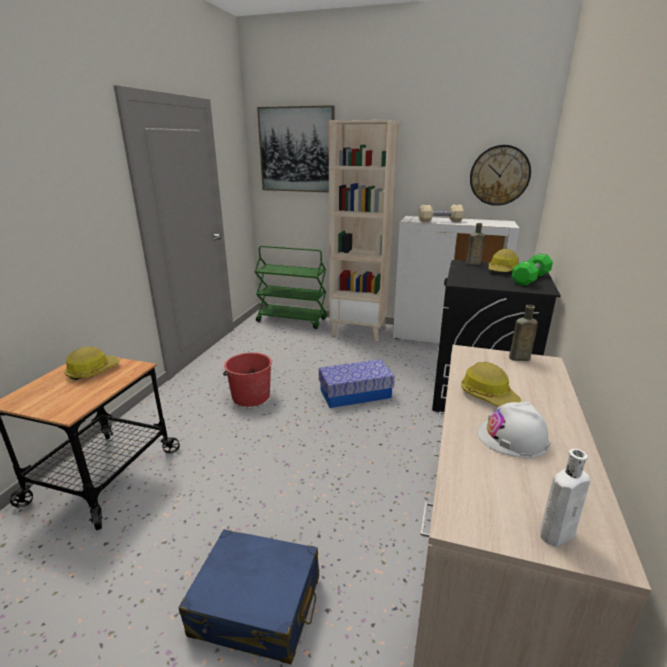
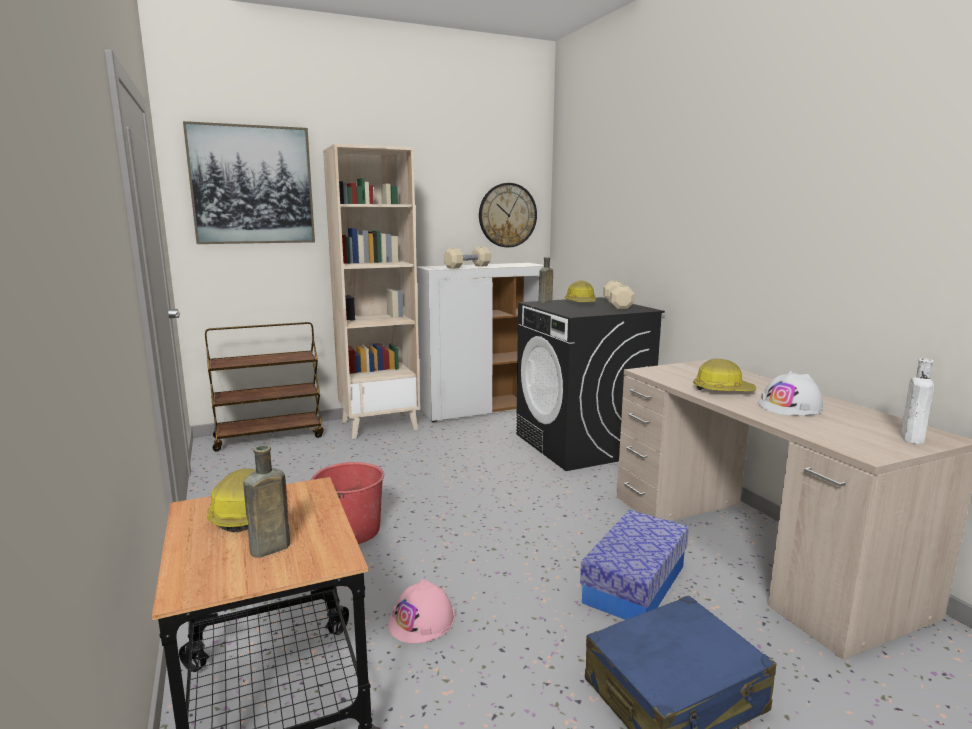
camera: 40 degrees left, 10 degrees down
green cart [254,246,327,329] -> brown cart [205,322,324,451]
storage box [319,359,395,408] -> storage box moved to [580,510,689,620]
brown bottle [509,305,538,361] -> brown bottle moved to [243,445,290,558]
green dumbbell [512,253,553,286] -> beige dumbbell [603,281,635,309]
none -> pink hard hat [388,580,455,643]

